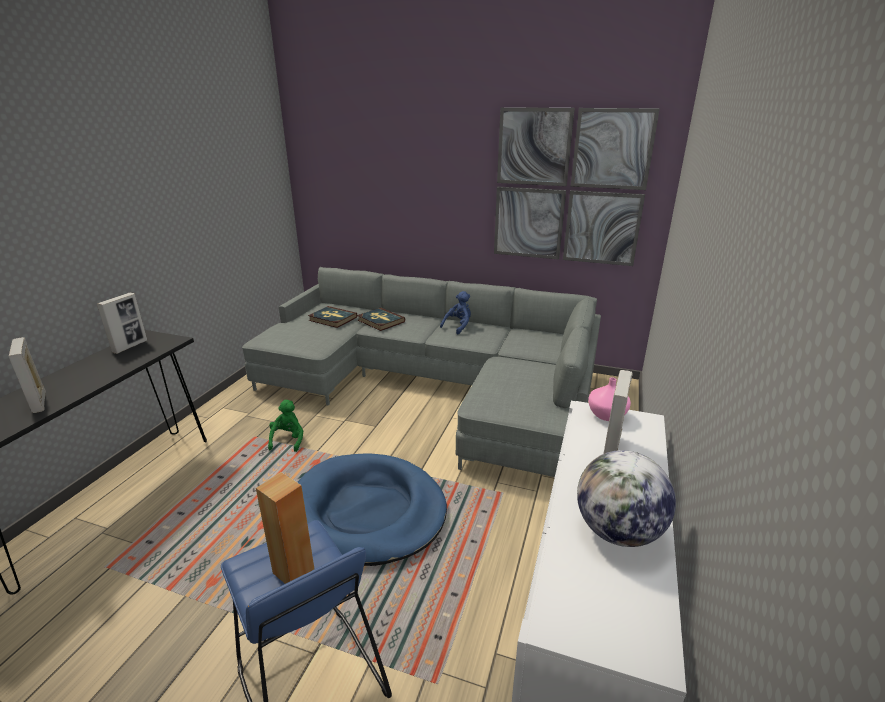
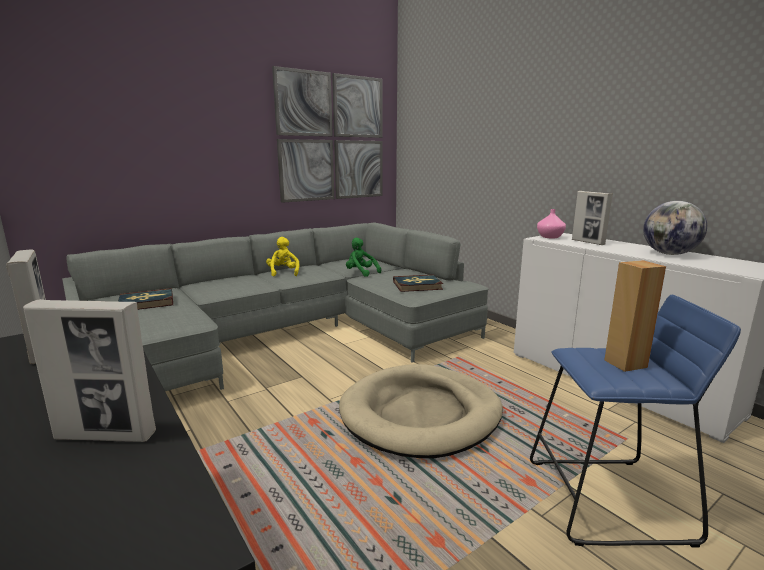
camera: 55 degrees left, 10 degrees down
green plush toy [268,400,303,452] -> green plush toy moved to [346,238,381,277]
blue dog bed [297,453,447,566] -> beige dog bed [339,364,503,458]
book [357,308,405,331] -> book moved to [393,274,443,292]
blue plush toy [440,291,471,334] -> yellow plush toy [266,237,300,276]

